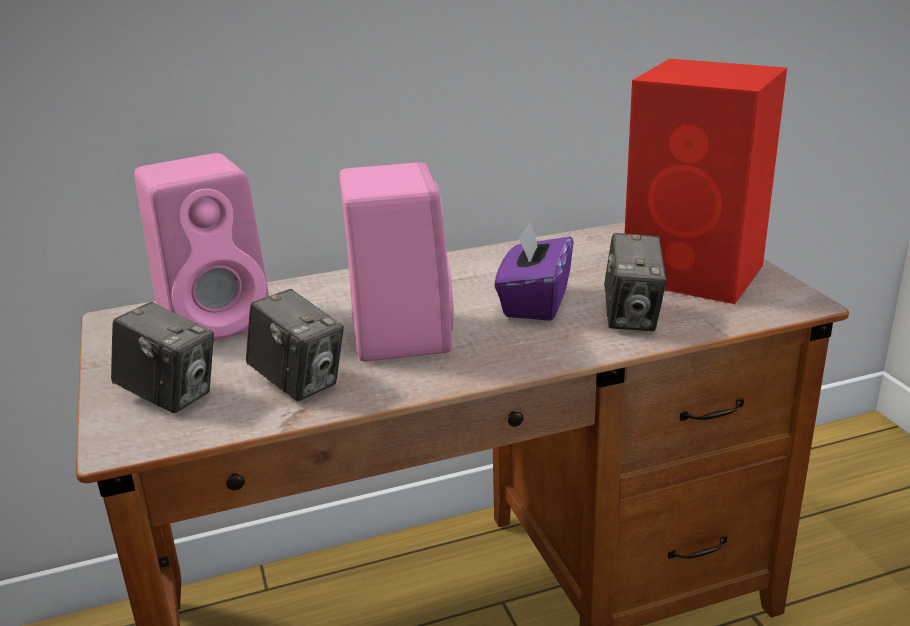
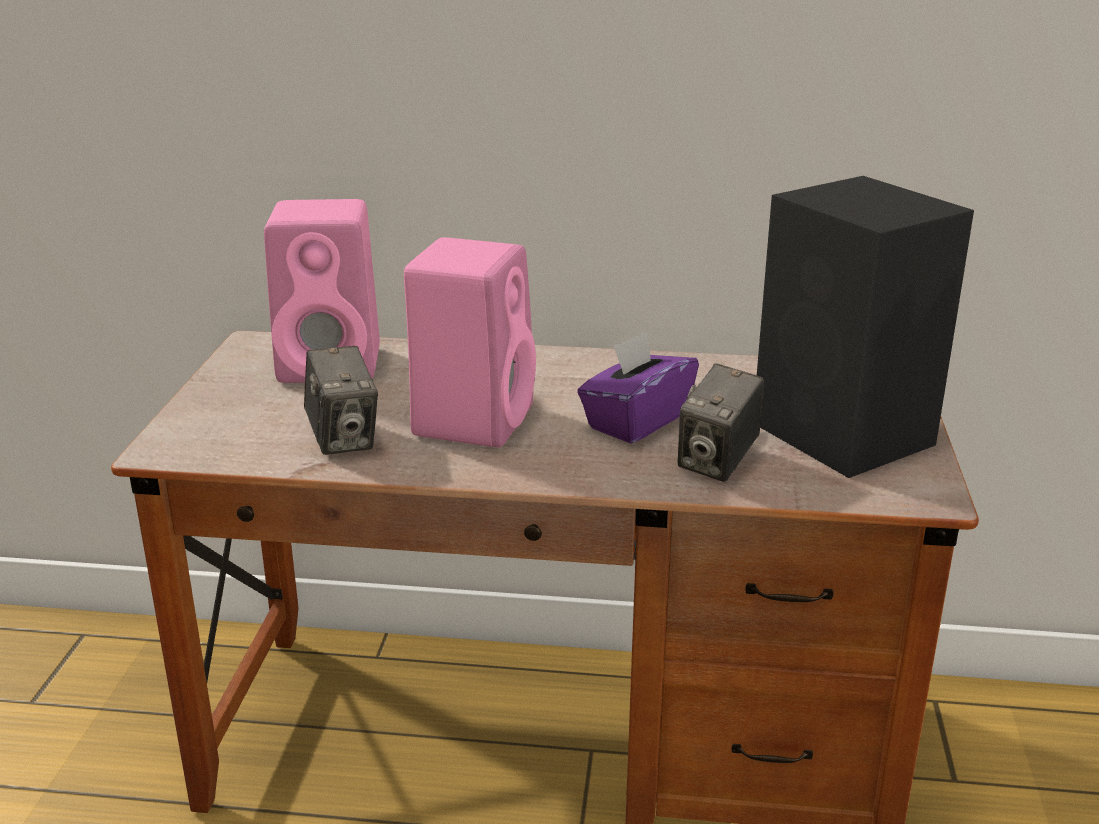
camera: 25 degrees right, 0 degrees up
camera [111,302,214,413] -> none
red speaker [625,59,787,304] -> black speaker [757,176,974,478]

